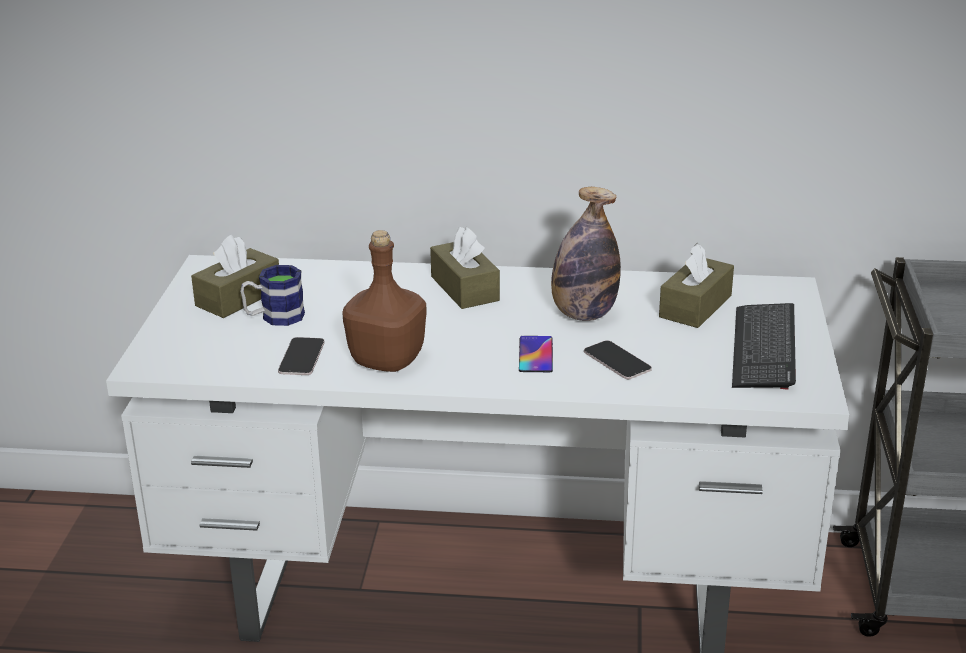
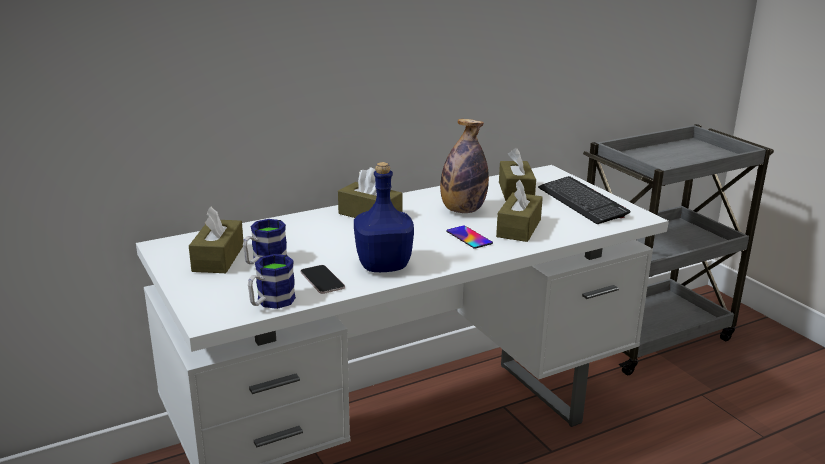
camera: 35 degrees left, 5 degrees down
brown bottle [342,230,427,372] -> blue bottle [354,162,414,272]
phone [584,340,652,379] -> brown tissue box [496,180,543,242]
none -> mug [248,254,296,309]

